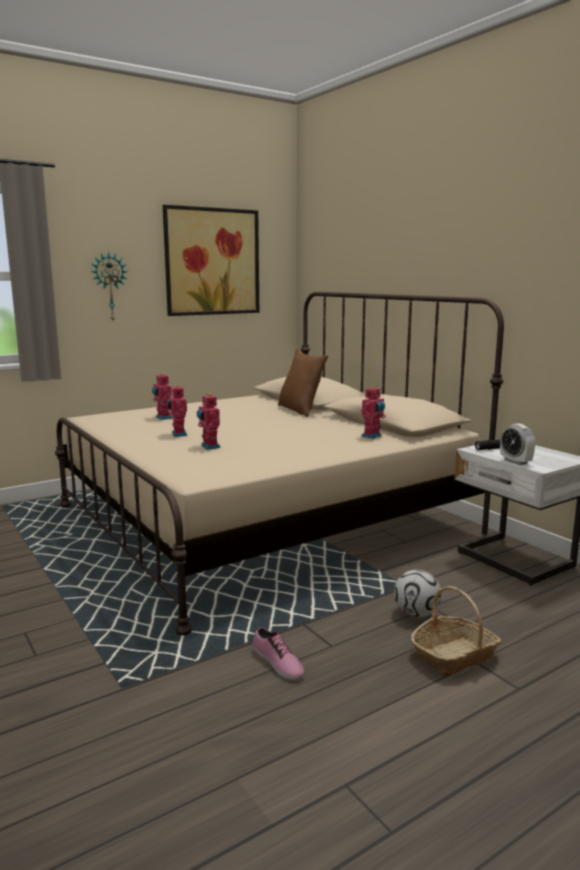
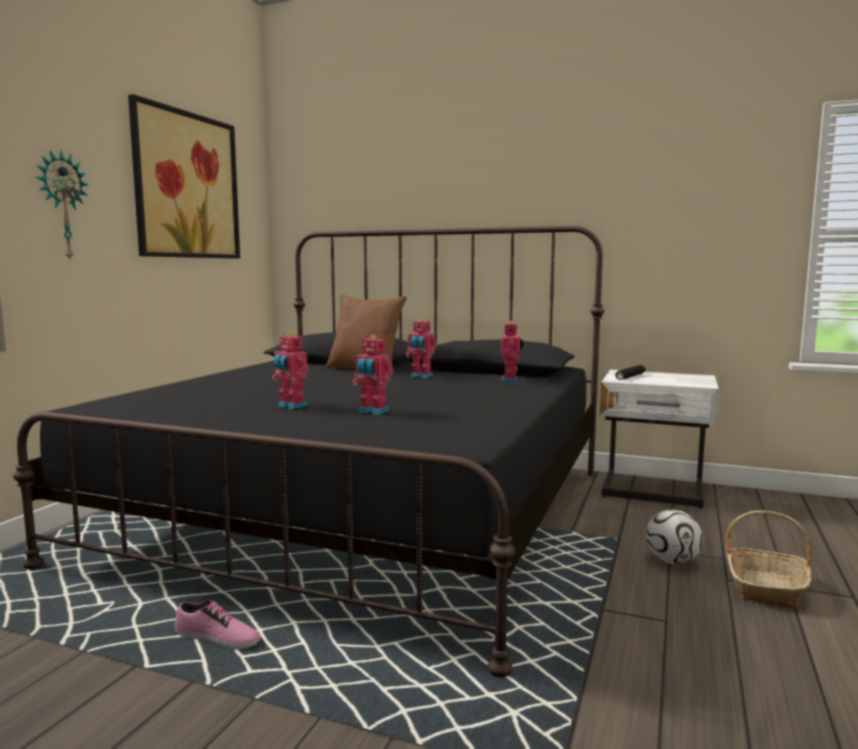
camera: 35 degrees left, 5 degrees down
beige bed [55,292,504,635] -> black bed [13,226,604,677]
toy robot [152,373,172,420] -> toy robot moved to [406,319,437,378]
shoe [253,627,304,680] -> shoe moved to [174,600,260,649]
alarm clock [500,423,535,465] -> none

